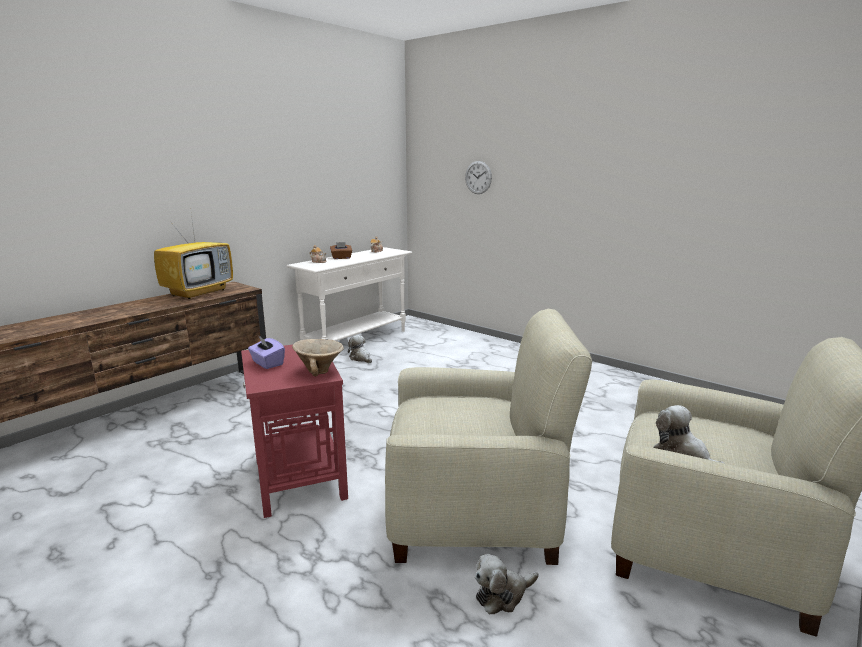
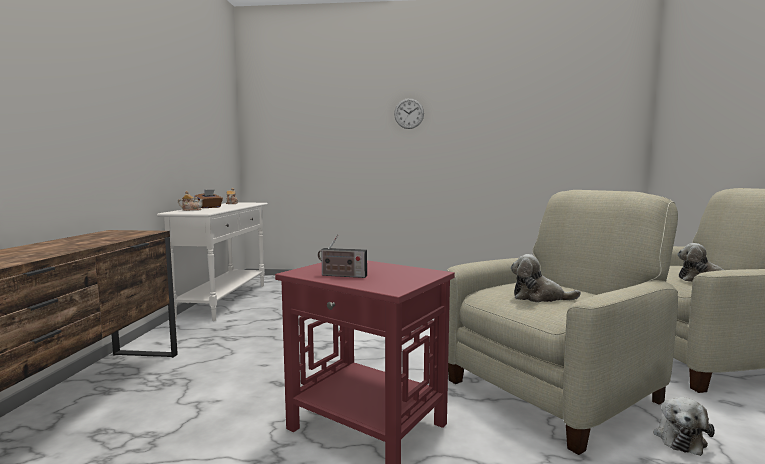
camera: 35 degrees left, 10 degrees down
television [154,215,233,299] -> none
purple tissue box [248,335,285,369] -> radio [318,235,367,278]
beige bowl [292,339,344,376] -> none
plush toy [348,335,372,363] -> plush toy moved to [511,254,581,302]
wall clock [465,161,492,194] -> wall clock moved to [394,98,424,129]

